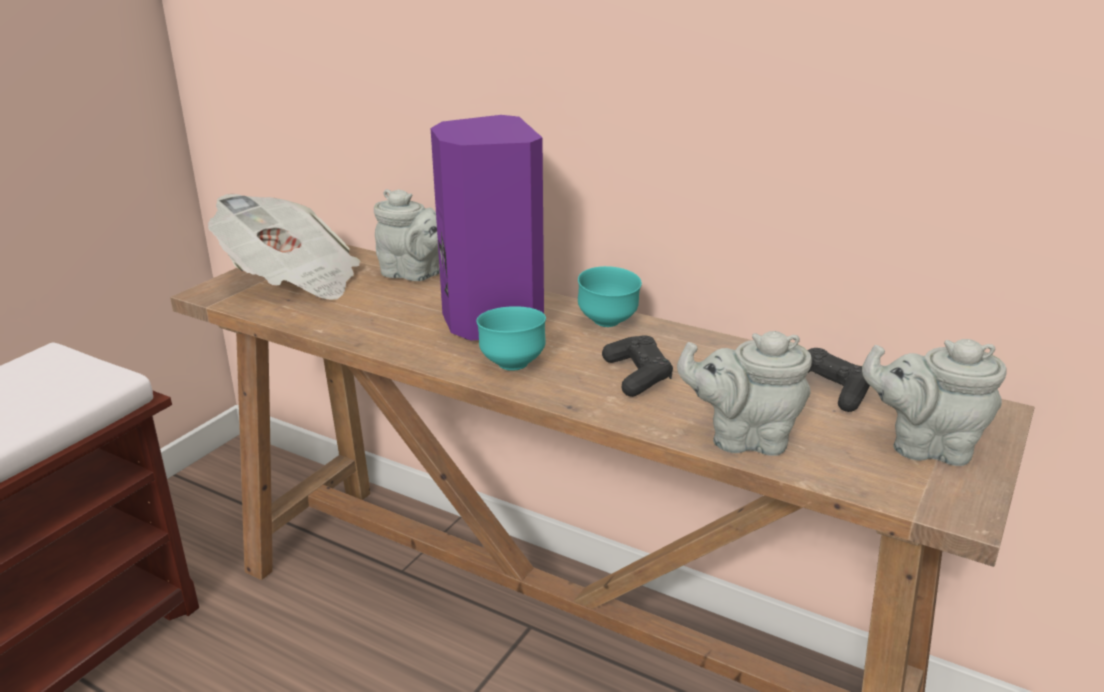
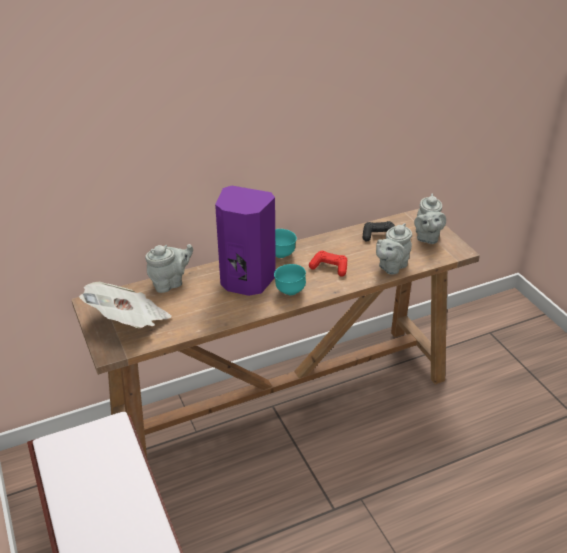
camera: 55 degrees left, 10 degrees up
black game controller [602,336,673,397] -> red game controller [309,251,347,277]
grey teapot [862,339,1006,466] -> grey teapot turned 45 degrees counterclockwise [414,193,446,244]

